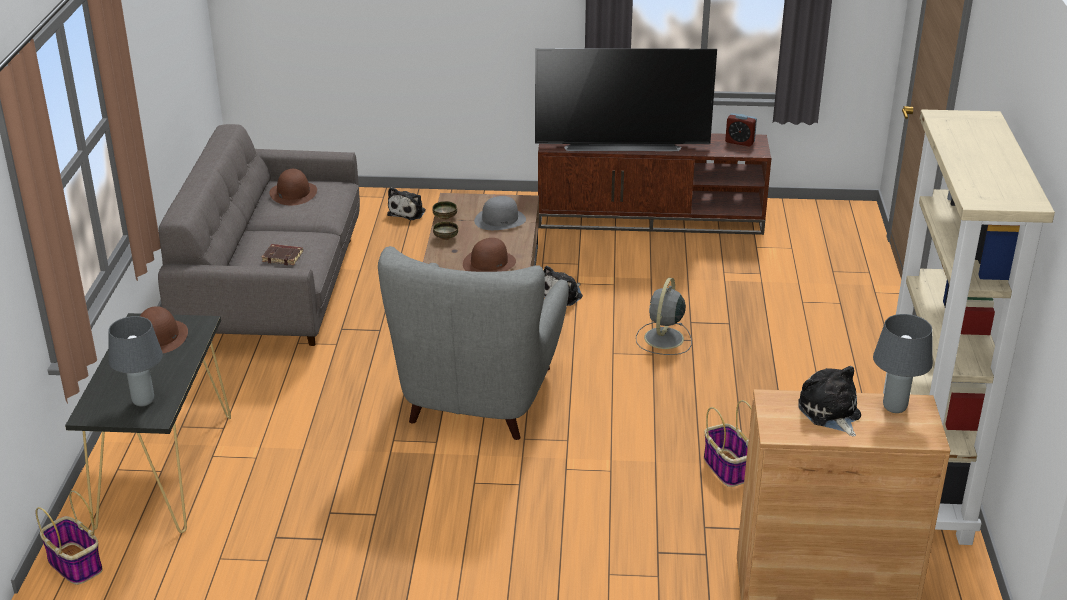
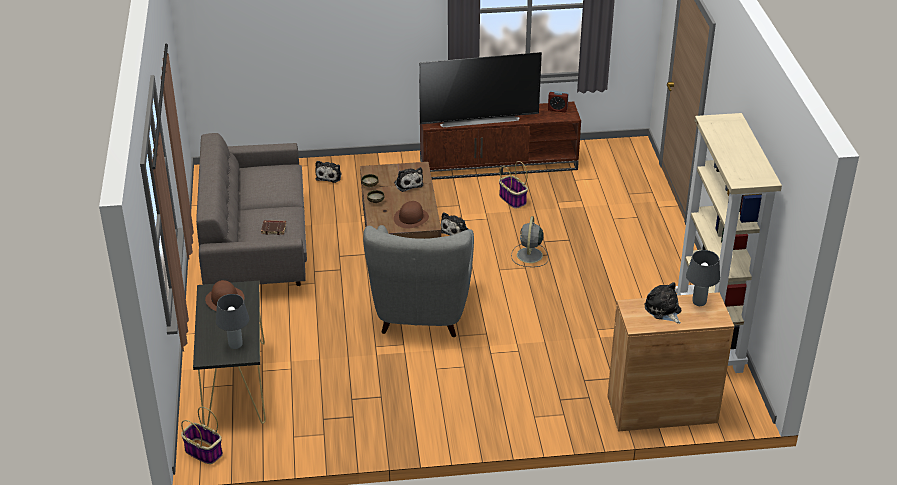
camera: 10 degrees left, 5 degrees up
brown hat [269,169,317,205] -> none
grey hat [474,196,526,230] -> plush toy [394,167,423,192]
basket [704,400,752,487] -> basket moved to [499,161,528,209]

